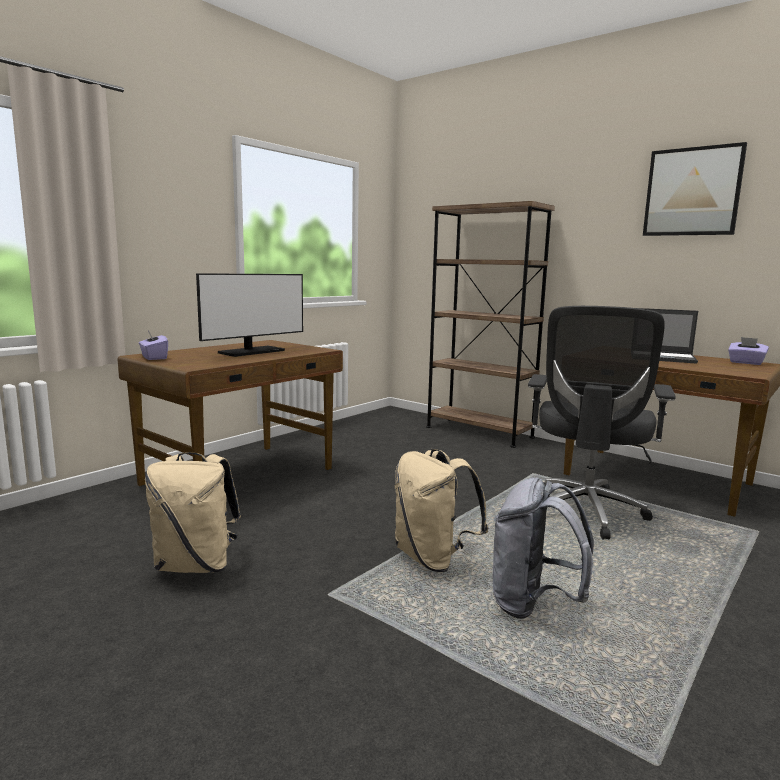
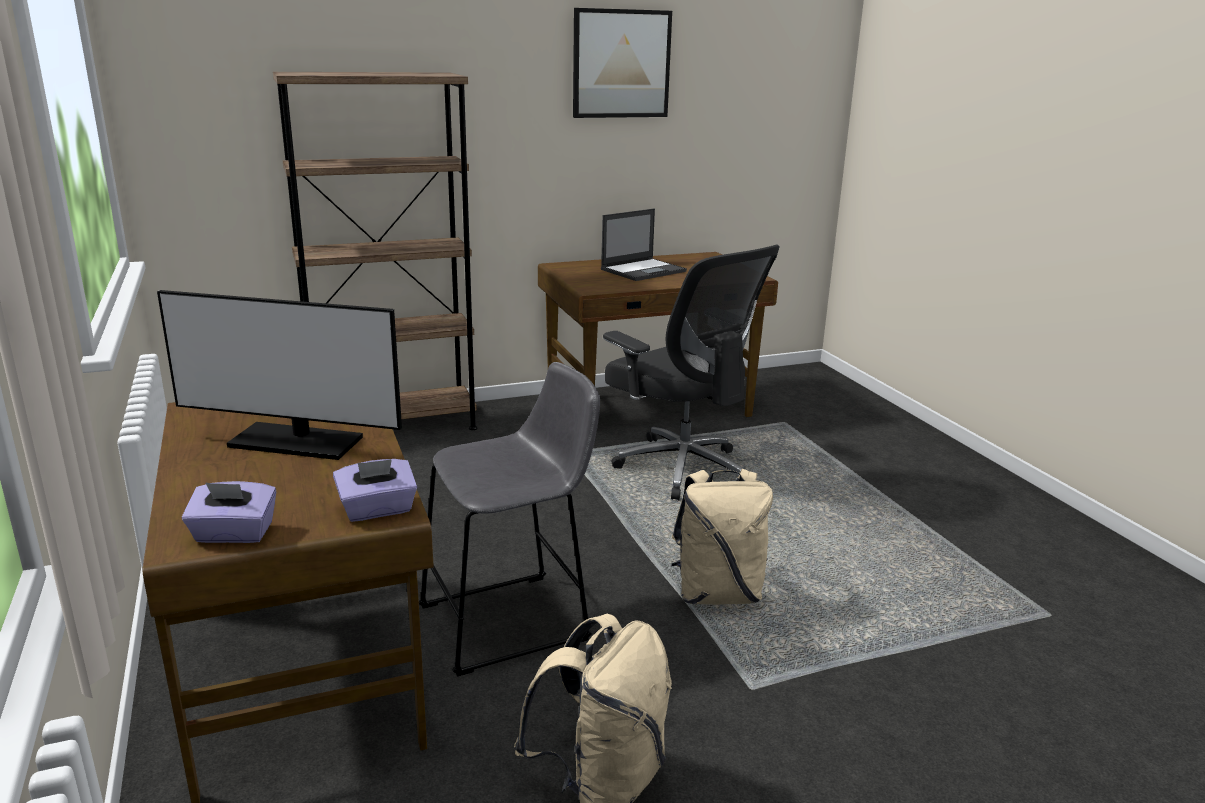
camera: 60 degrees left, 10 degrees up
monitor [196,273,303,357] -> monitor turned 120 degrees clockwise [157,290,402,460]
grey backpack [493,477,594,619] -> none
purple tissue box [728,337,769,365] -> purple tissue box moved to [333,459,417,522]
none -> grey stool [419,362,600,676]

